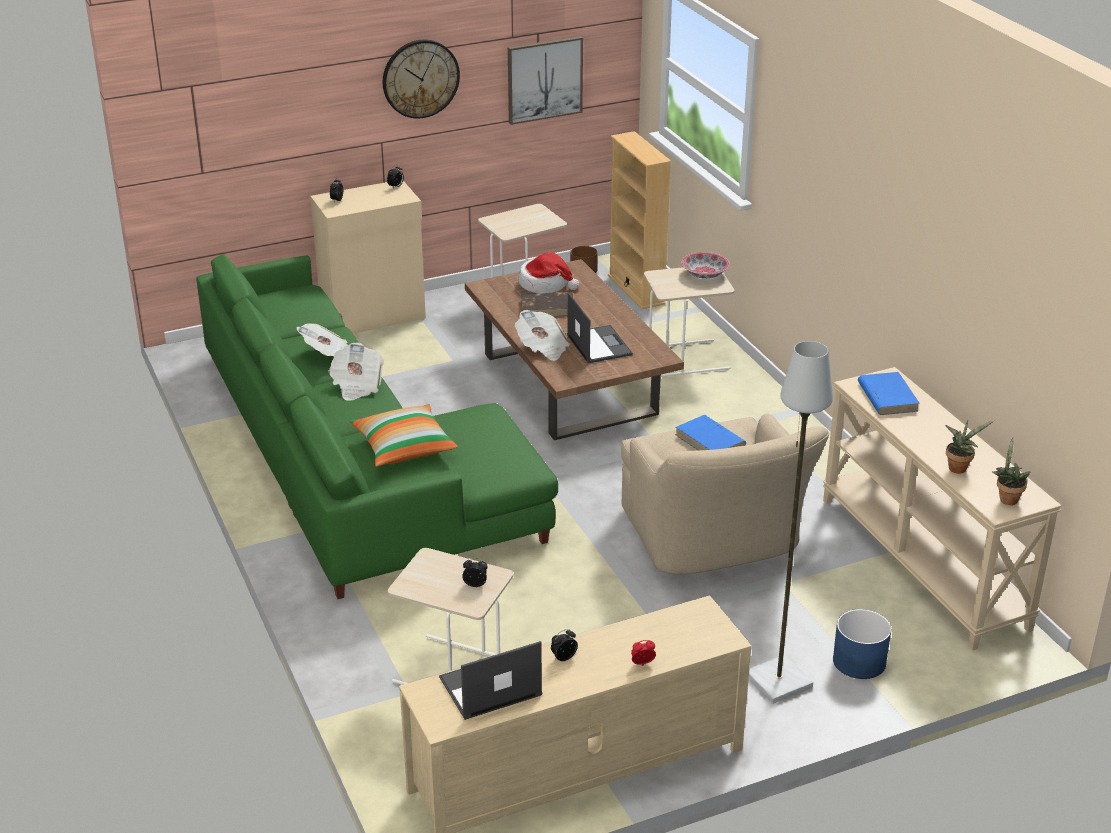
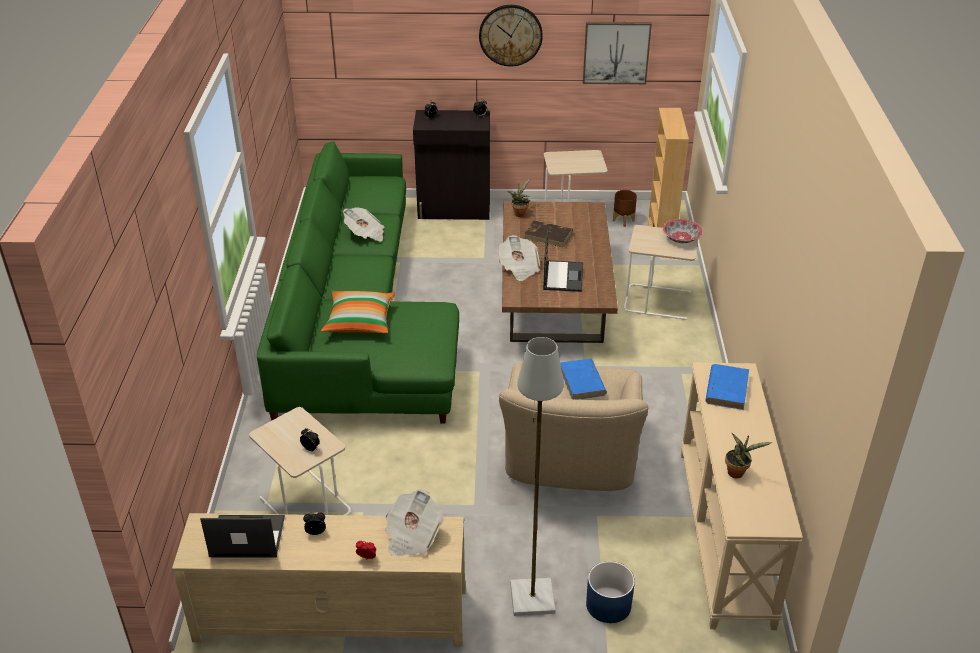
camera: 25 degrees right, 5 degrees up
beige cabinet [310,181,426,334] -> black cabinet [413,110,490,220]
newspaper [329,343,384,401] -> newspaper moved to [385,490,444,556]
hat [518,252,579,293] -> none
potted plant [992,438,1030,505] -> potted plant moved to [507,178,531,217]

